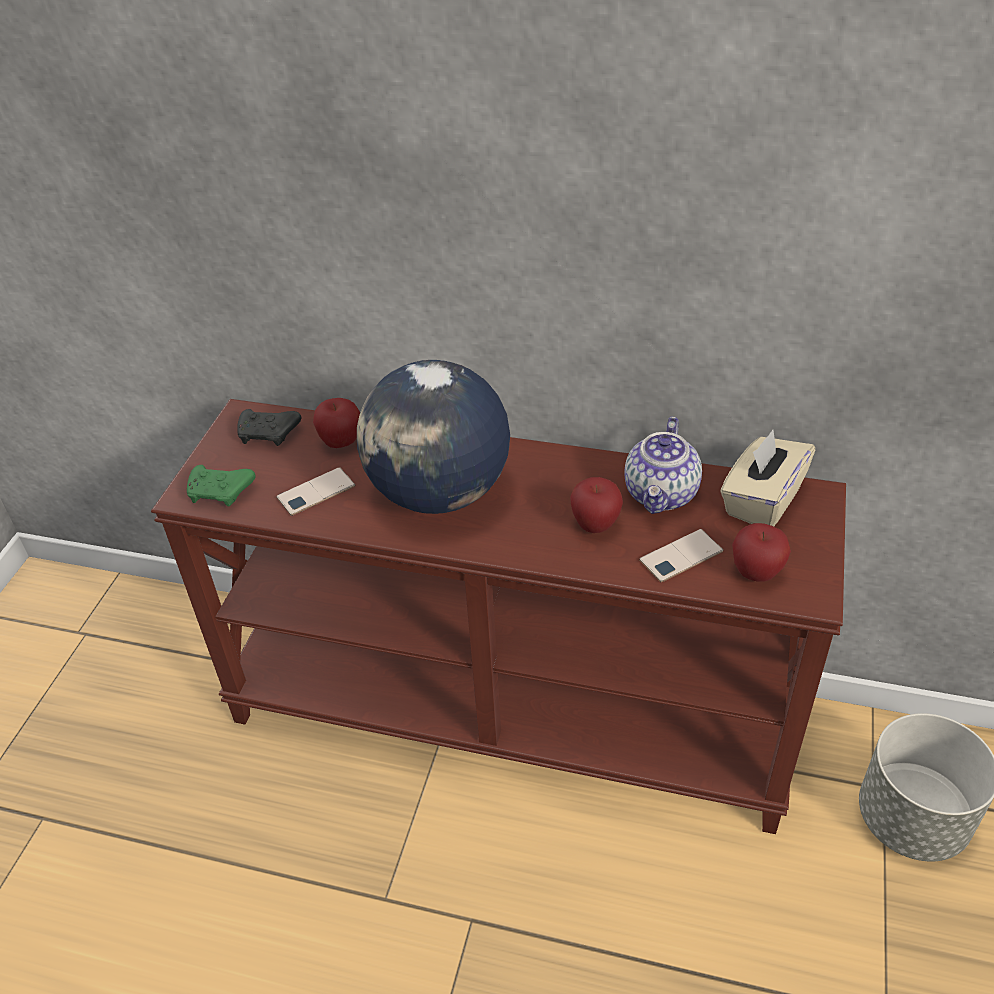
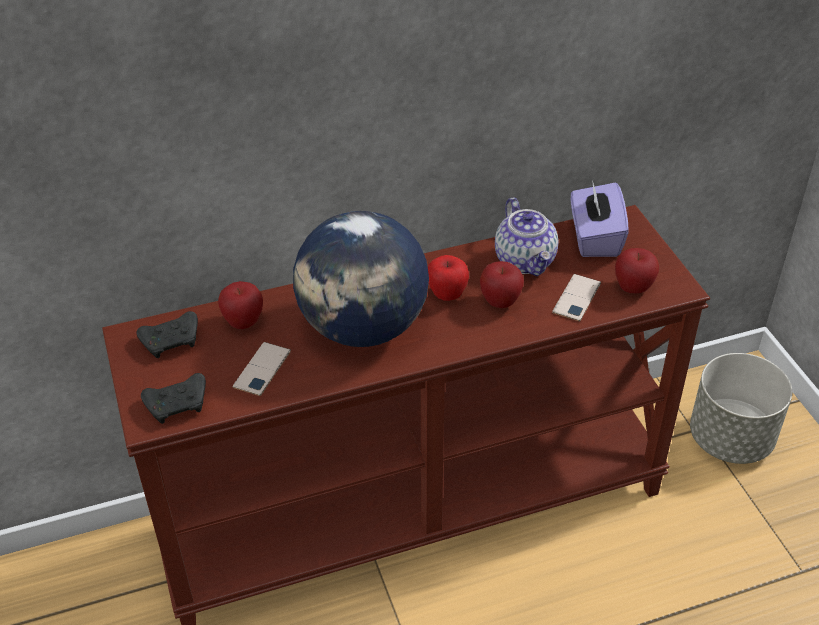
camera: 35 degrees left, 0 degrees up
green game controller [187,465,256,506] -> black game controller [141,373,206,424]
beige tissue box [720,430,815,526] -> purple tissue box [571,180,629,257]
none -> apple [428,255,469,301]

